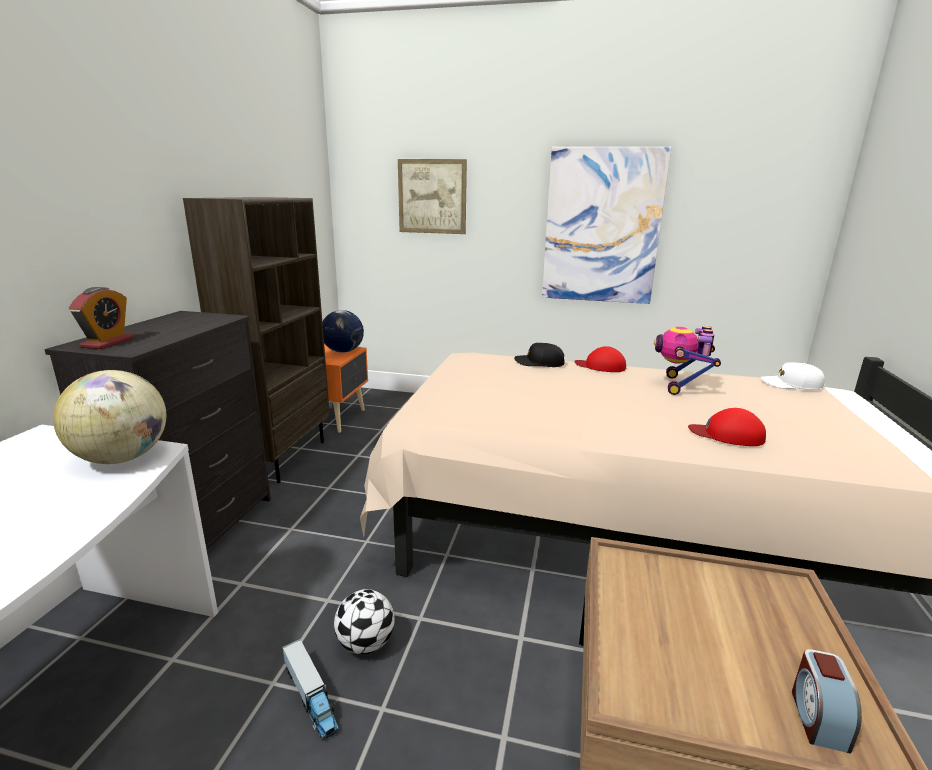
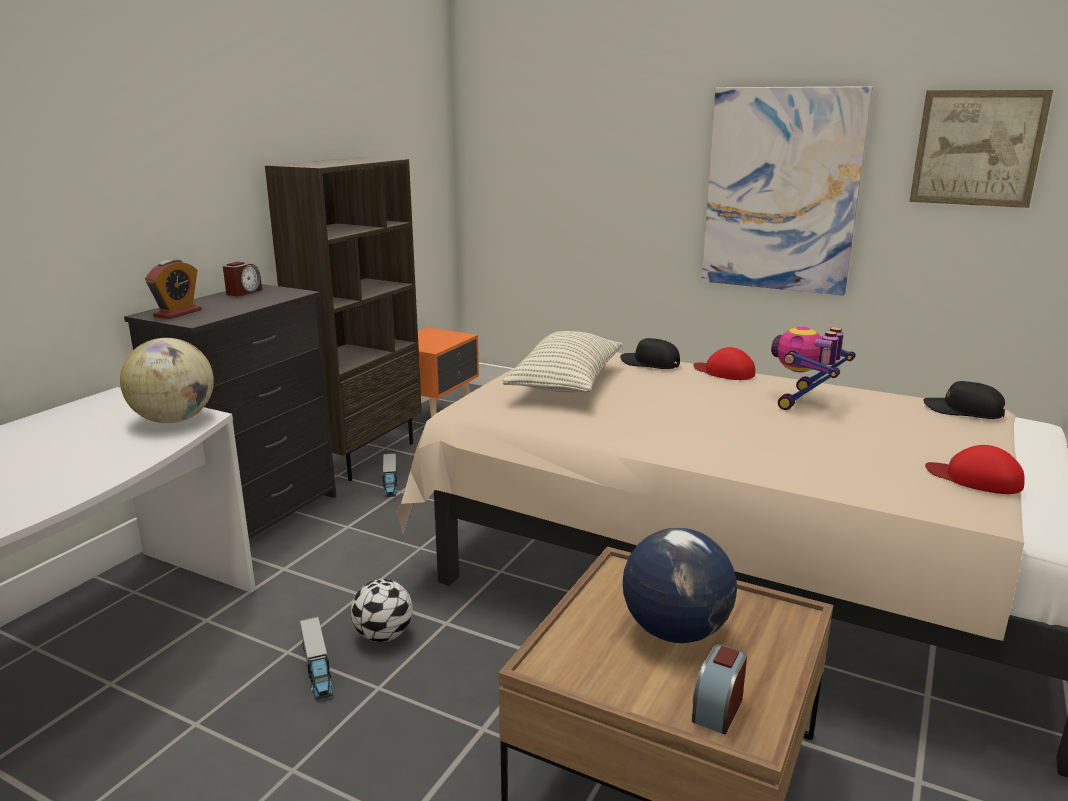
camera: 15 degrees right, 0 degrees up
globe [322,310,364,353] -> globe moved to [623,528,737,643]
picture [398,159,467,234] -> picture moved to [909,90,1053,208]
red cap [688,408,766,446] -> red cap moved to [925,445,1025,494]
white cap [761,362,825,390] -> black cap [923,381,1005,419]
none -> alarm clock [223,262,262,296]
none -> toy truck [383,453,397,497]
none -> pillow [503,331,623,393]

